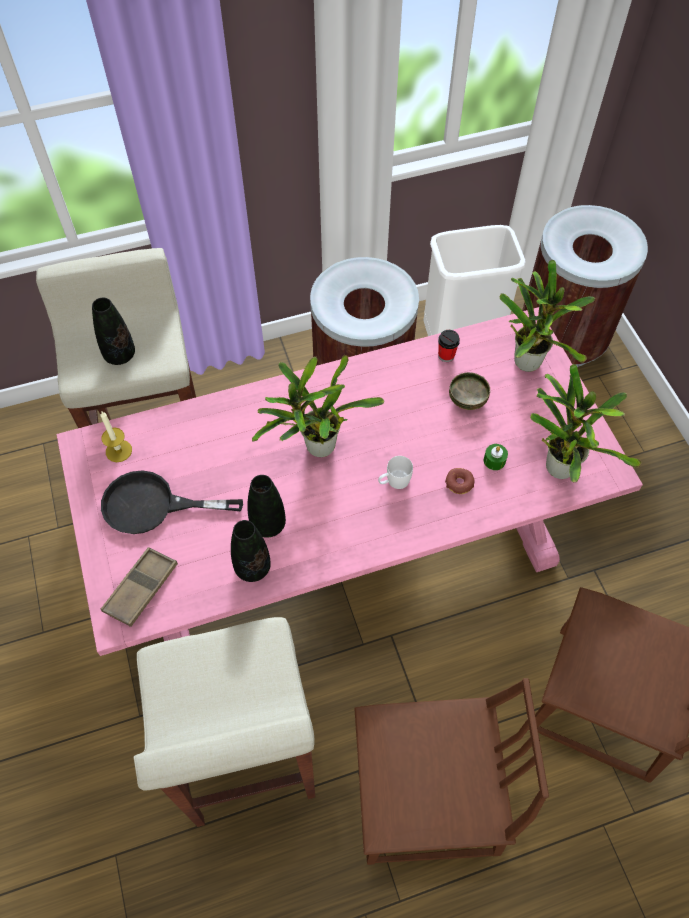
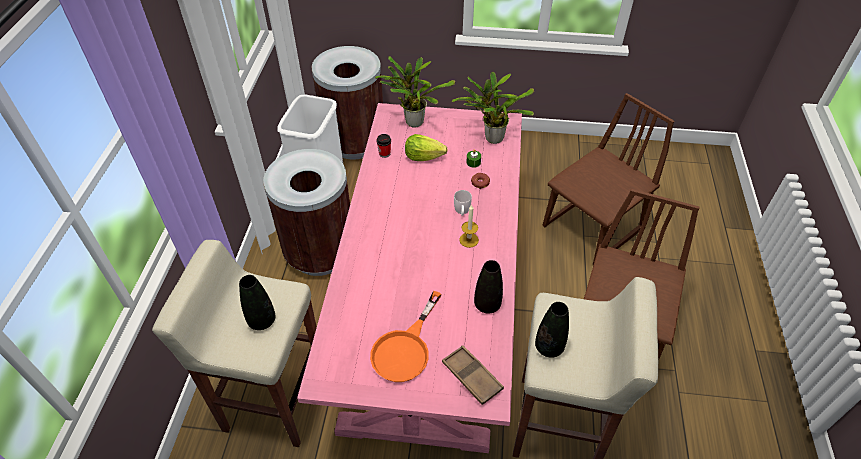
camera: 65 degrees left, 10 degrees down
candle [100,412,132,462] -> candle moved to [459,204,479,248]
black frying pan [101,470,243,534] -> orange frying pan [370,291,442,382]
black vase [247,475,286,538] -> black vase moved to [535,302,569,358]
potted plant [252,355,384,457] -> none
bowl [449,372,490,410] -> lettuce [405,134,448,161]

